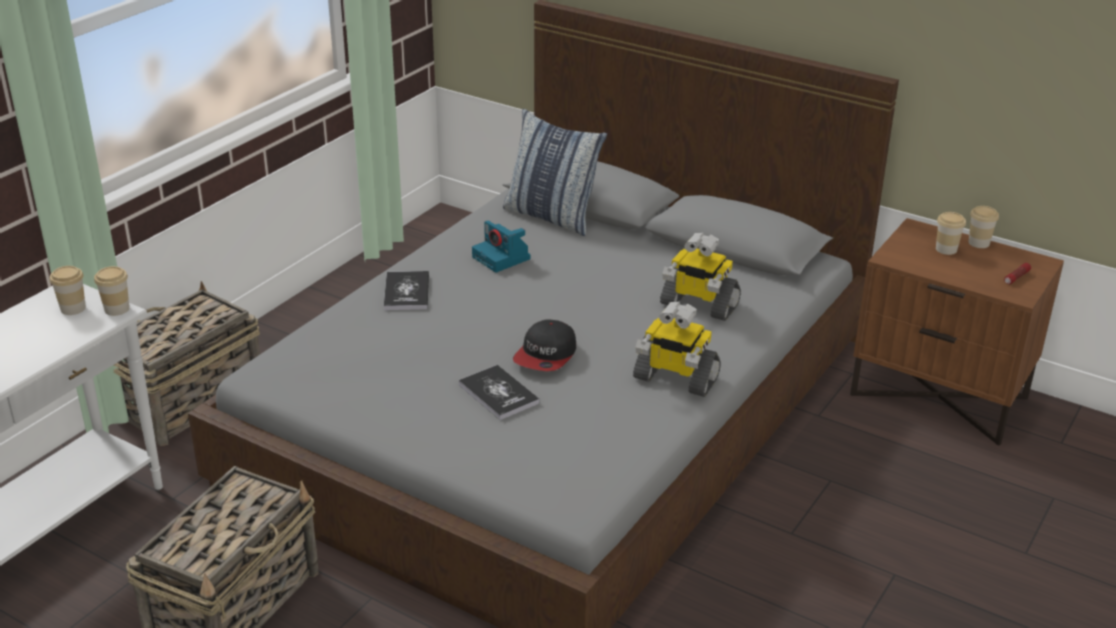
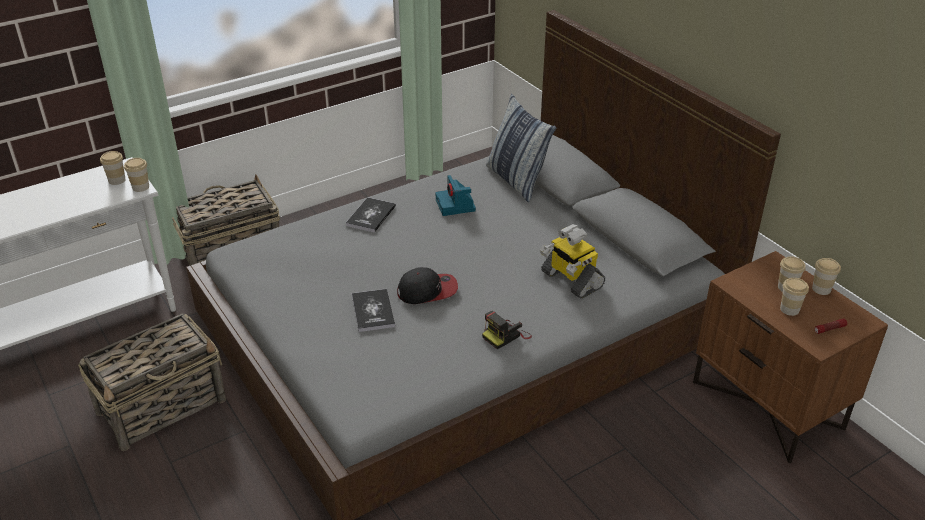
camera: 25 degrees right, 5 degrees up
cap [513,319,576,371] -> cap turned 150 degrees counterclockwise [397,267,458,304]
toy robot [633,302,721,397] -> camera [482,311,532,349]
none -> cup [780,278,809,316]

